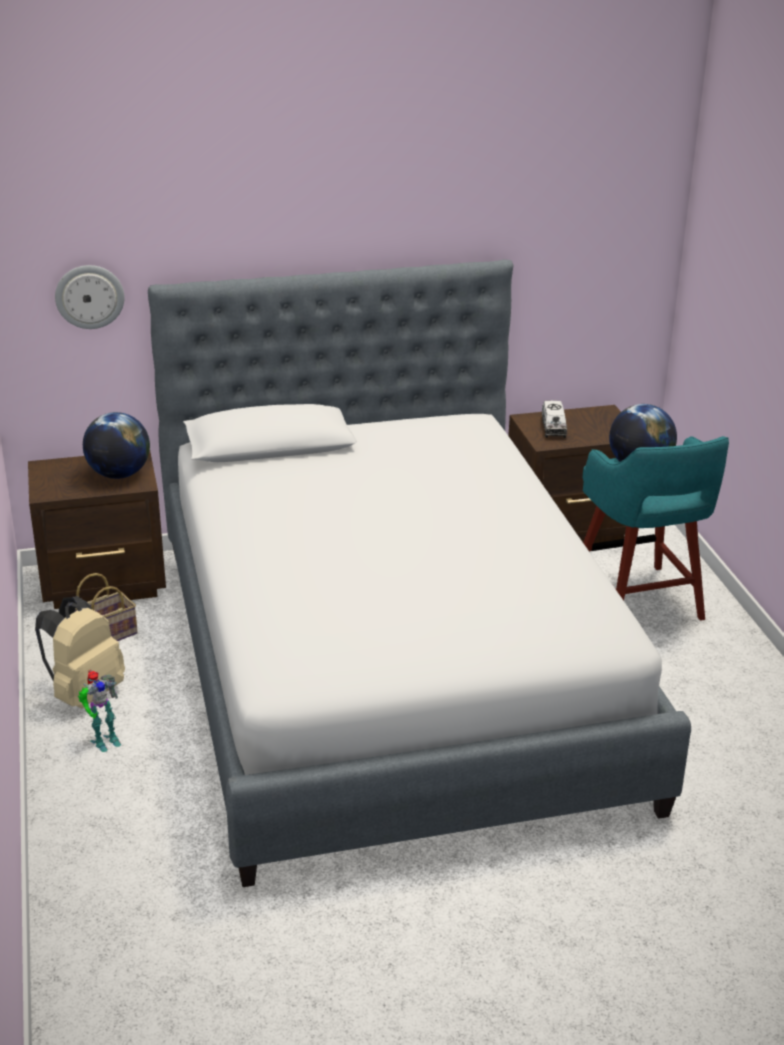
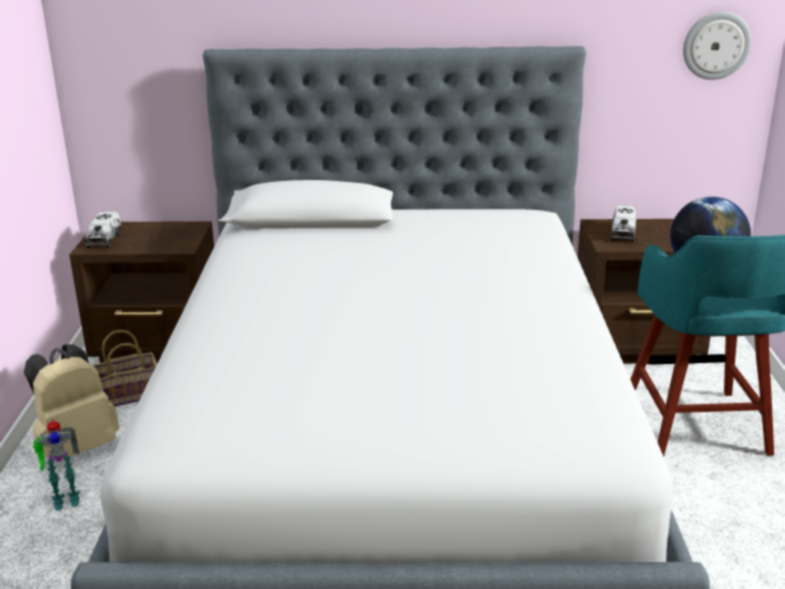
camera: 15 degrees right, 5 degrees down
wall clock [55,265,125,329] -> wall clock moved to [683,11,752,80]
globe [83,412,150,479] -> none
none -> toy truck [85,211,122,248]

